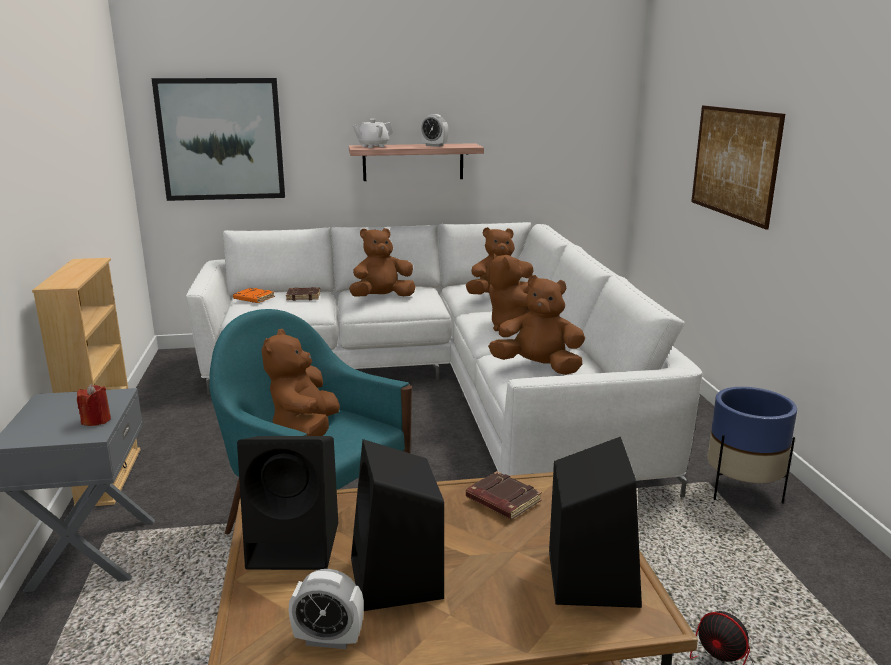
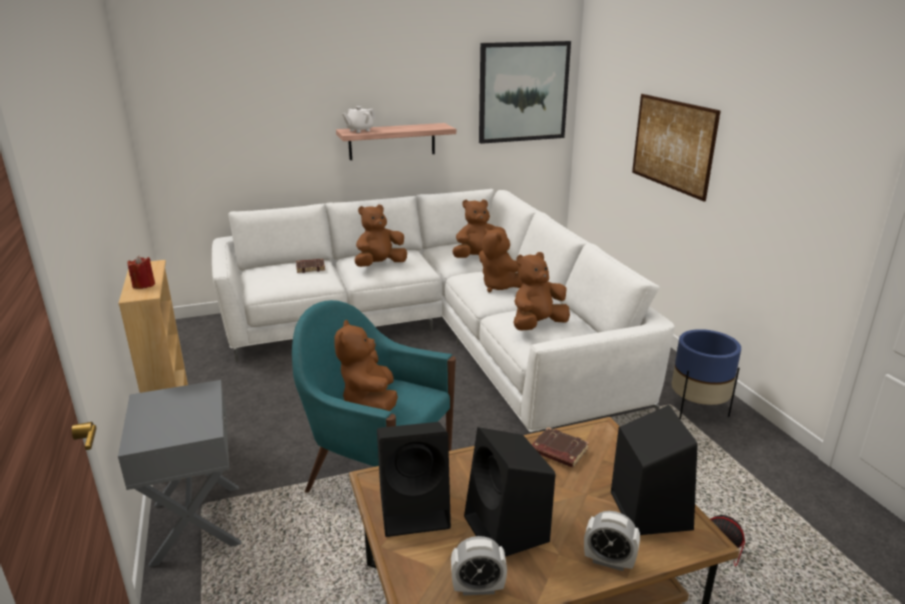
camera: 10 degrees left, 5 degrees up
red candle [77,384,111,426] -> red candle moved to [127,255,155,289]
picture [151,78,285,201] -> picture moved to [479,41,571,144]
orange book [233,288,275,303] -> none
alarm clock [421,114,448,147] -> alarm clock moved to [584,511,640,571]
brown plush toy [488,275,585,375] -> brown plush toy turned 45 degrees counterclockwise [513,252,570,331]

